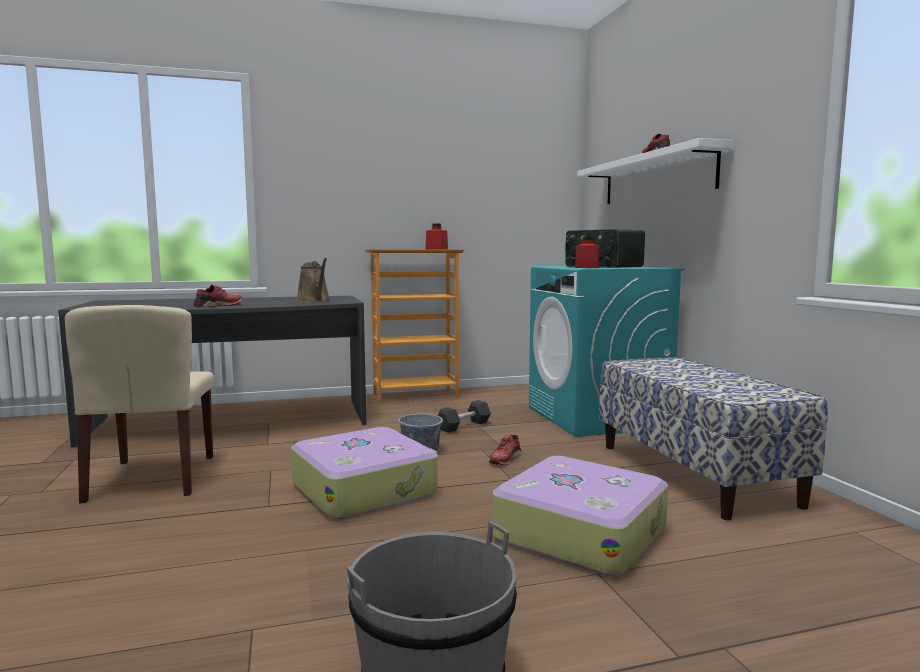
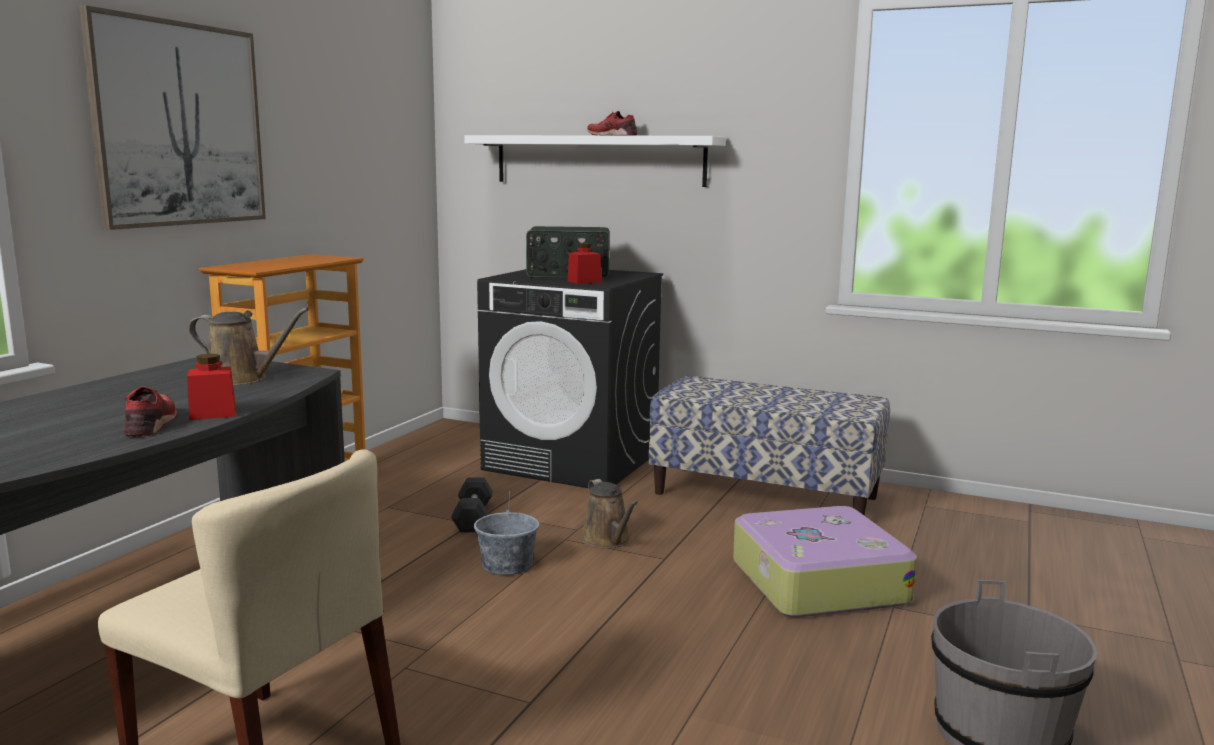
camera: 50 degrees left, 5 degrees up
suitcase [291,427,438,519] -> none
red jar [426,224,448,249] -> red jar moved to [187,354,236,420]
red shoe [489,435,522,466] -> brown watering can [581,479,638,548]
turquoise washing machine [529,266,685,437] -> black washing machine [477,269,663,488]
none -> picture [78,5,266,230]

